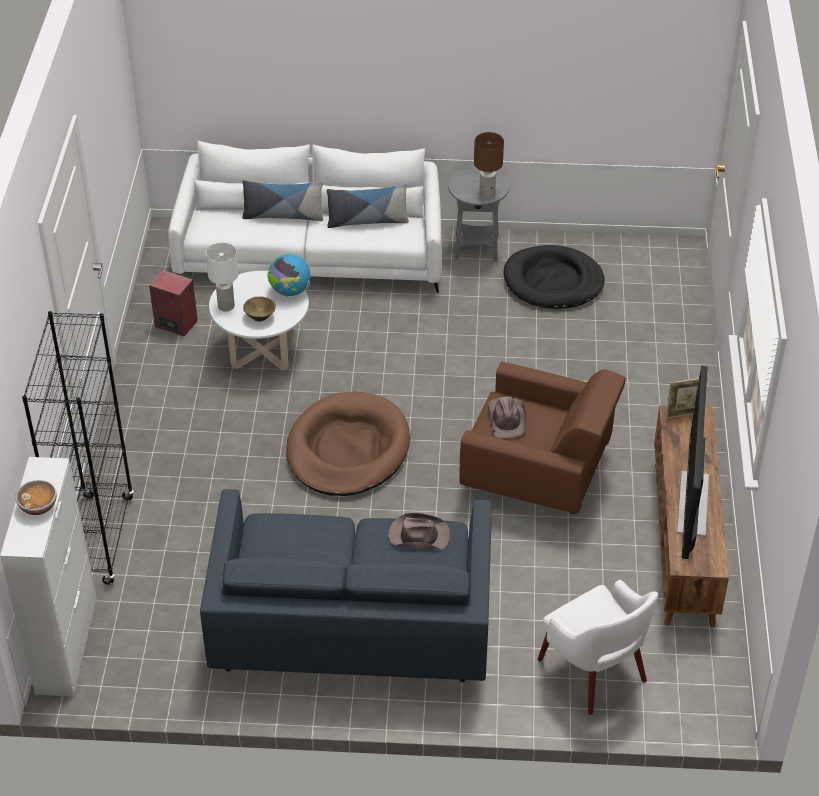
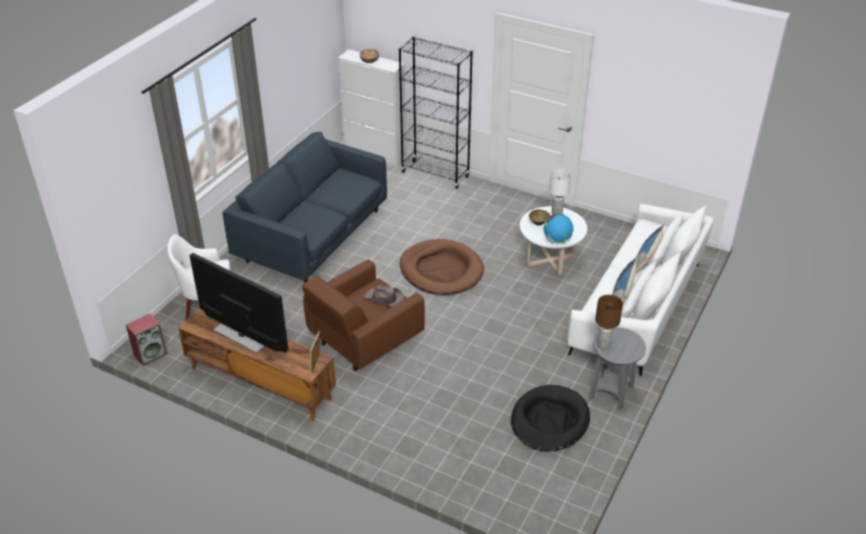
camera: 115 degrees right, 5 degrees down
speaker [149,270,198,337] -> speaker moved to [126,313,167,366]
brown hat [388,513,450,550] -> none

